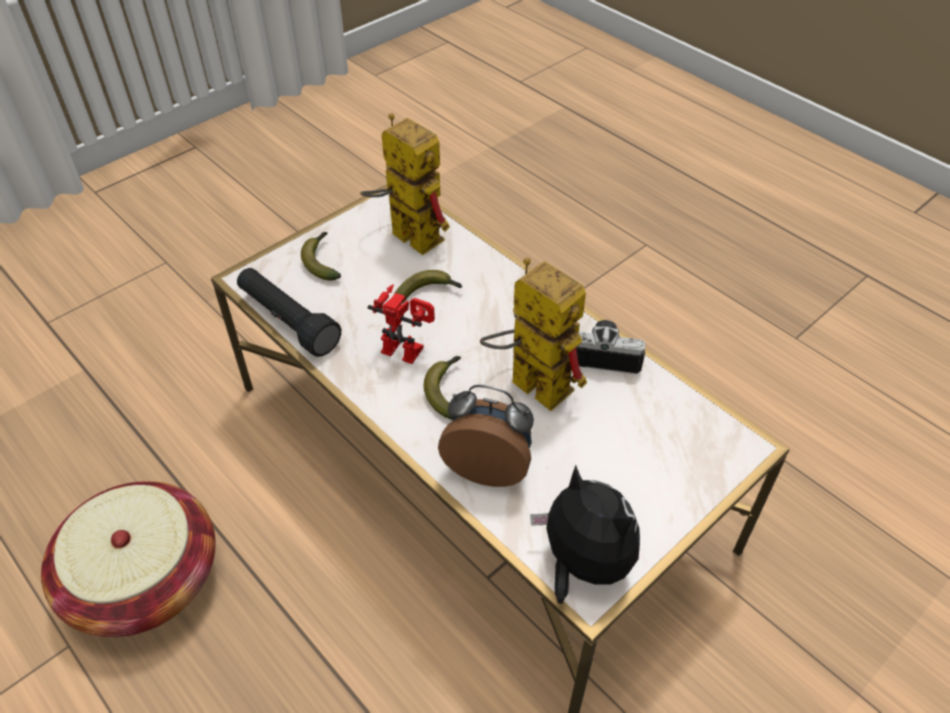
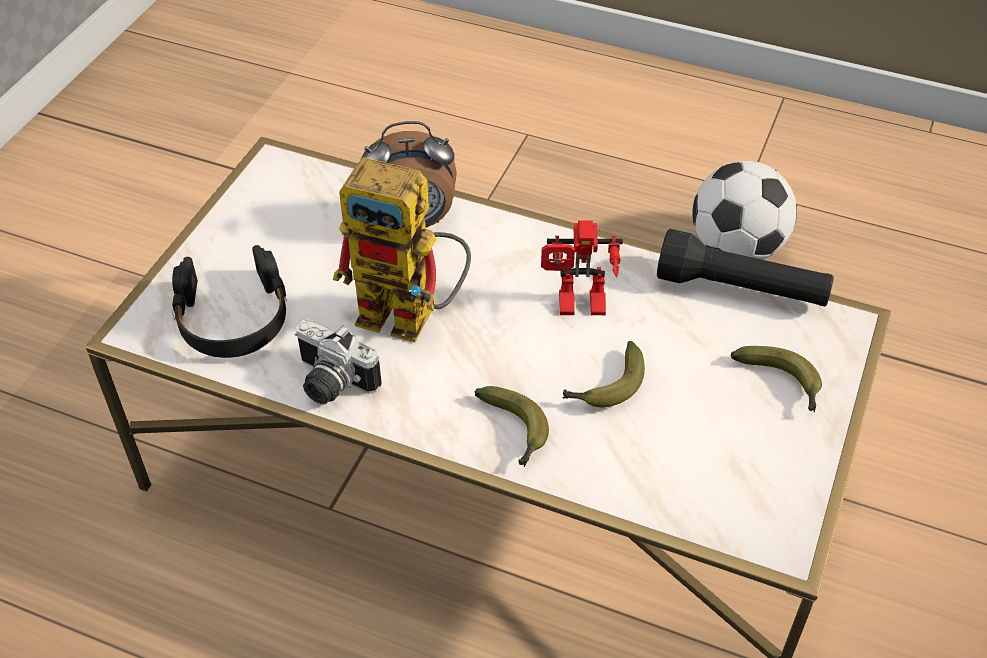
camera: 155 degrees right, 0 degrees up
basket [41,481,216,637] -> football [692,161,797,260]
toy robot [360,113,450,255] -> none
banana [424,356,461,420] -> banana moved to [474,386,549,467]
plush toy [530,465,640,604] -> none
camera [576,320,645,374] -> camera turned 45 degrees clockwise [295,319,382,404]
none -> black headphones [172,245,287,358]

